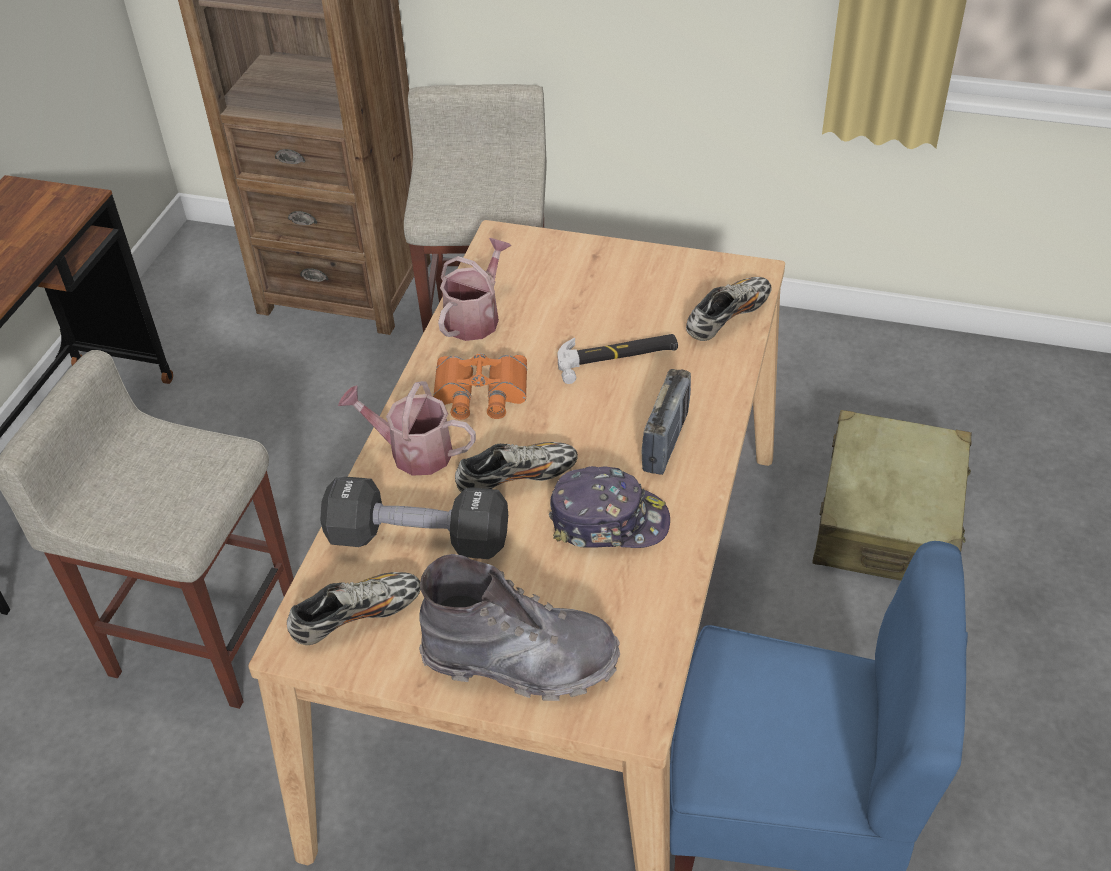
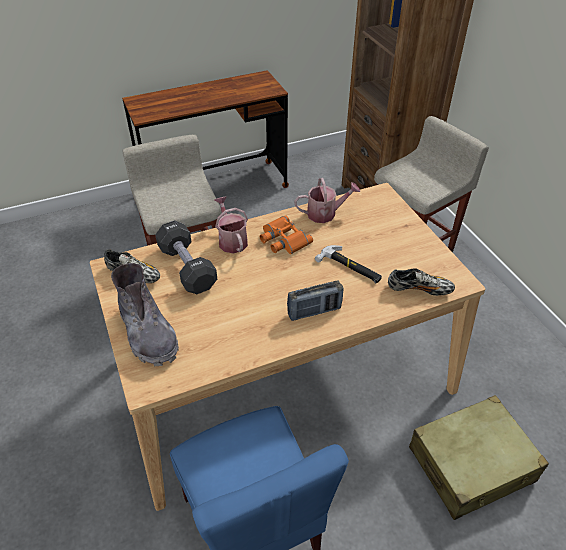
camera: 50 degrees right, 0 degrees up
shoe [455,442,578,492] -> none
cap [549,466,670,548] -> none

